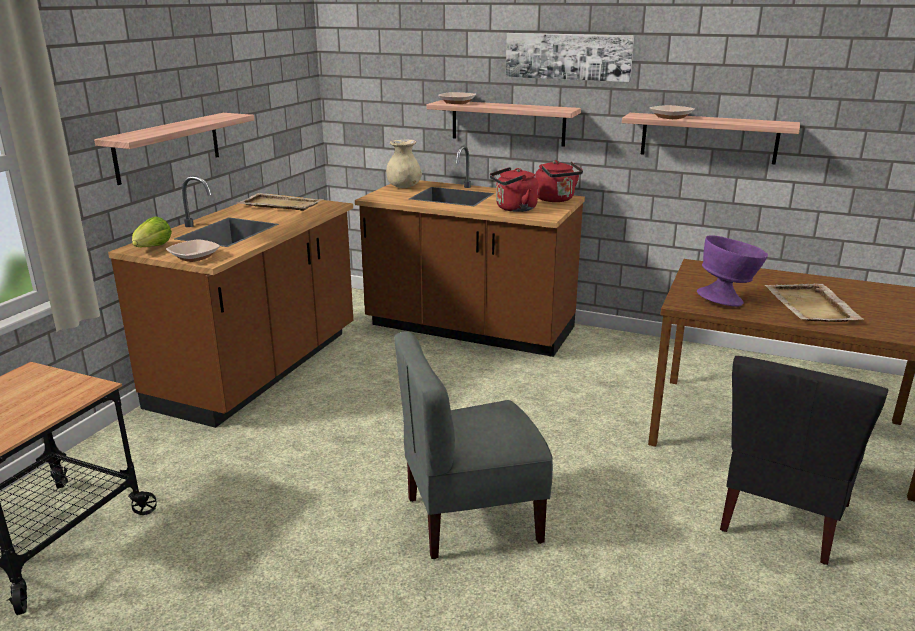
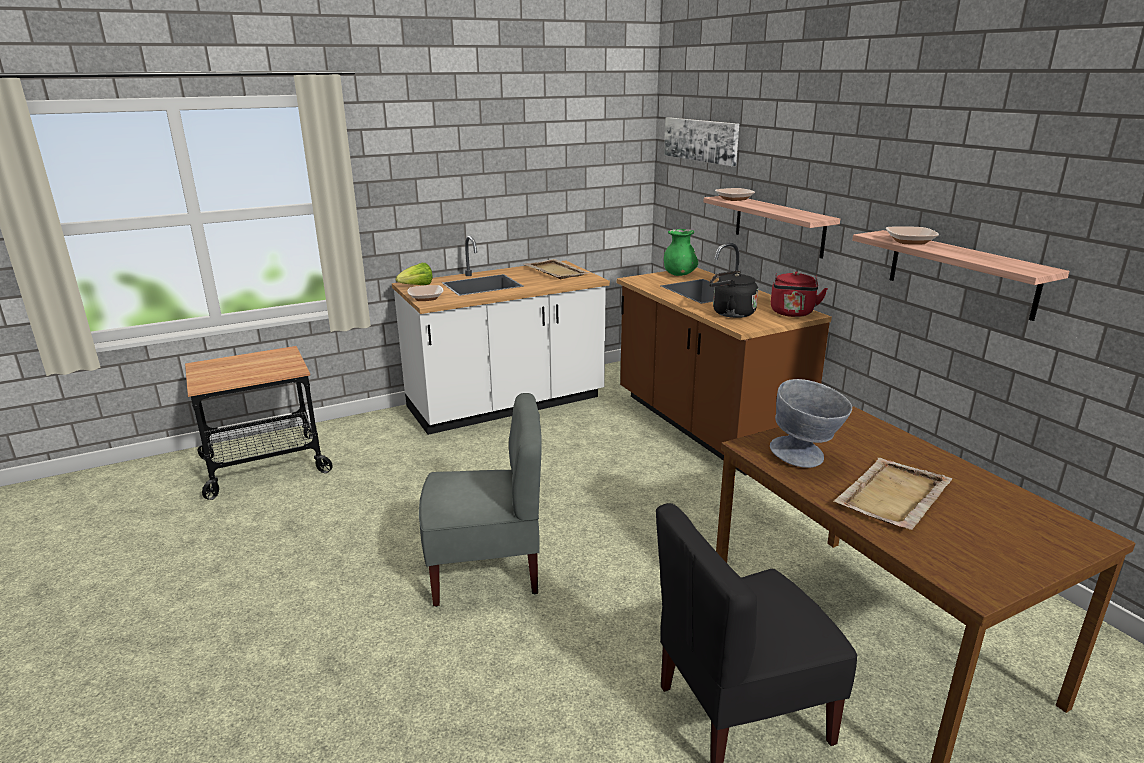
camera: 40 degrees right, 0 degrees up
shelf [94,113,254,185] -> none
brown counter [108,176,353,428] -> white counter [392,236,610,435]
beige vase [386,139,422,188] -> green vase [664,229,698,276]
grey chair [394,331,553,559] -> grey chair turned 150 degrees clockwise [419,393,542,607]
red kettle [490,167,538,212] -> black kettle [709,270,758,318]
picture [506,33,634,82] -> picture moved to [664,117,739,166]
purple bowl [697,235,768,307] -> grey bowl [770,379,852,468]

